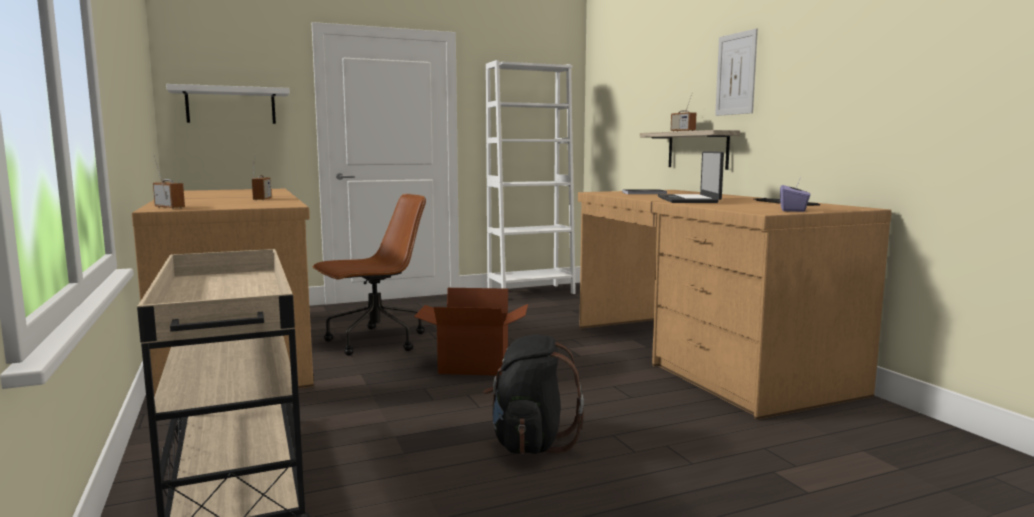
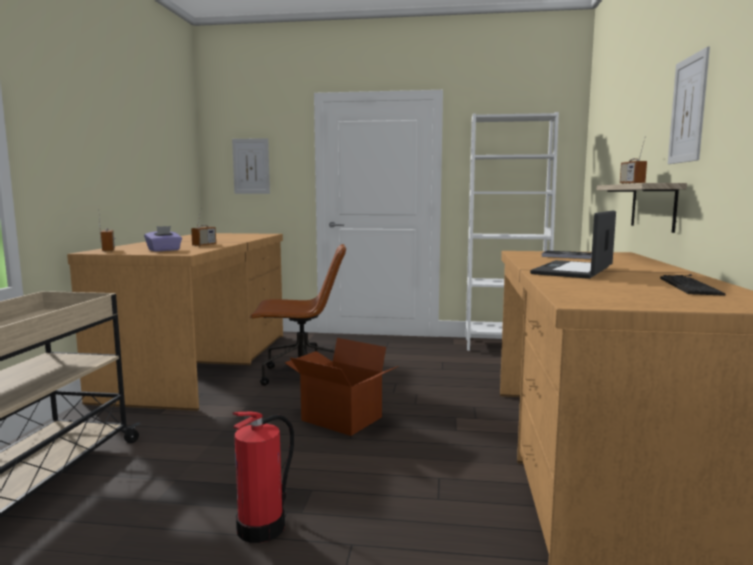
camera: 30 degrees right, 0 degrees up
white shelf [166,84,290,124] -> picture [232,138,270,194]
black backpack [483,335,584,454] -> fire extinguisher [233,412,294,543]
purple tissue box [780,180,810,212] -> purple tissue box moved to [144,226,182,252]

